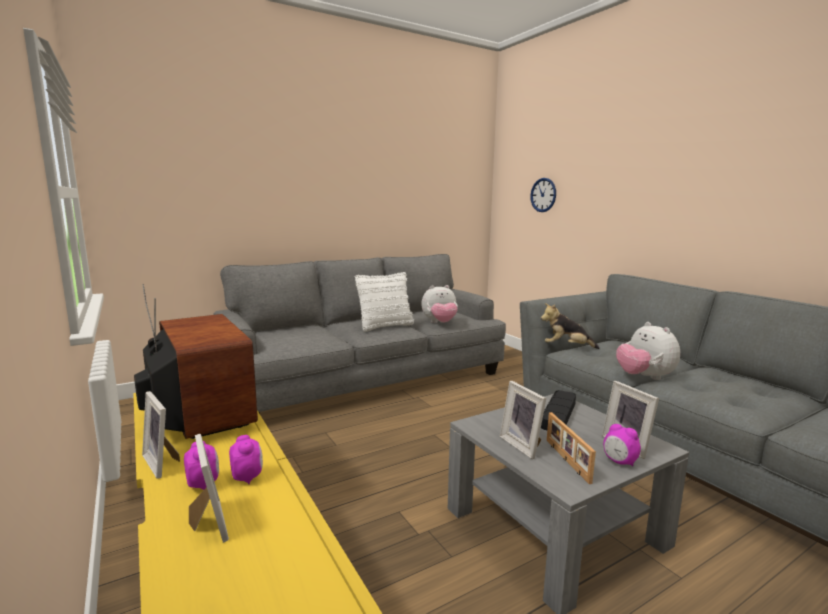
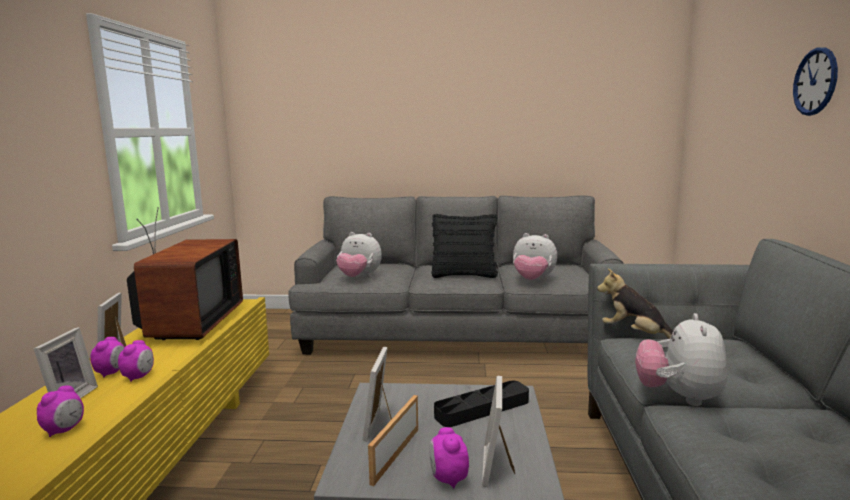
camera: 35 degrees right, 0 degrees up
white pillow [355,272,414,332] -> black pillow [431,213,498,278]
wall clock [530,178,556,212] -> wall clock moved to [793,47,838,116]
none -> alarm clock [37,386,84,437]
none -> plush toy [336,232,382,277]

